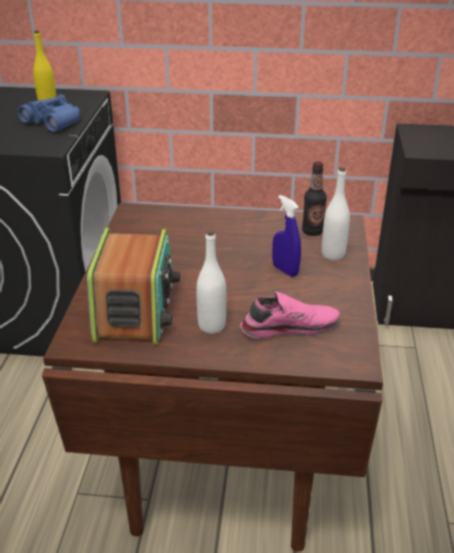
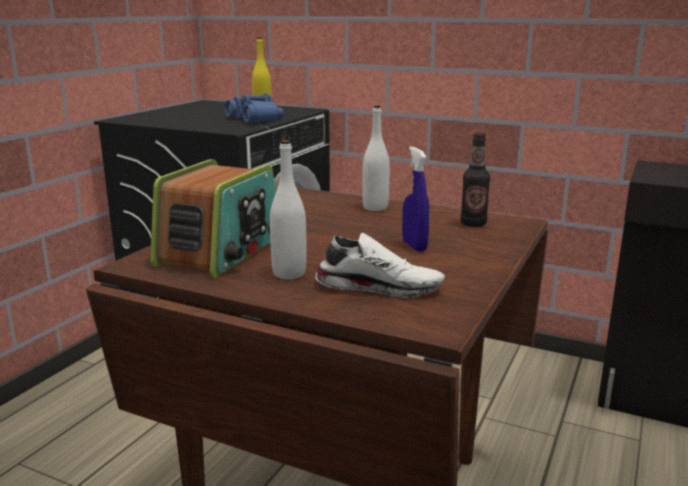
camera: 20 degrees right, 15 degrees down
pink shoe [240,291,340,339] -> white shoe [315,233,445,298]
white bottle [322,167,350,260] -> white bottle moved to [362,105,390,211]

